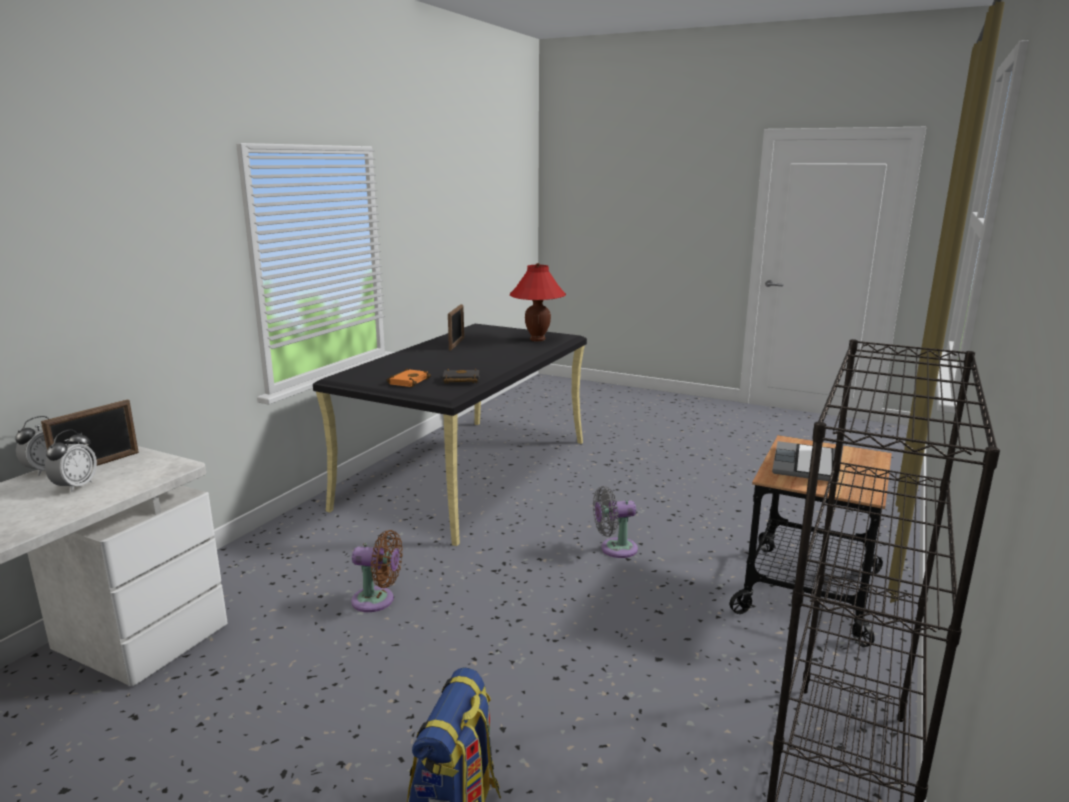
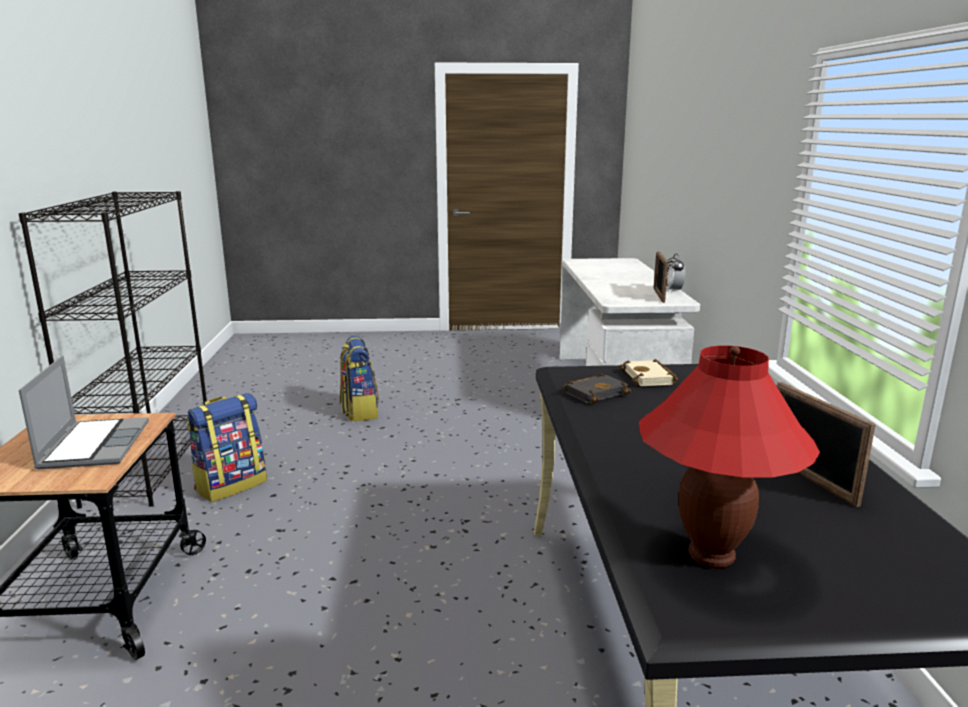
camera: 150 degrees right, 0 degrees up
alarm clock [45,429,97,493] -> none
brown fan [351,530,403,612] -> none
orange book [387,368,431,387] -> beige book [619,359,678,386]
grey fan [593,486,638,558] -> none
none -> backpack [187,393,267,502]

